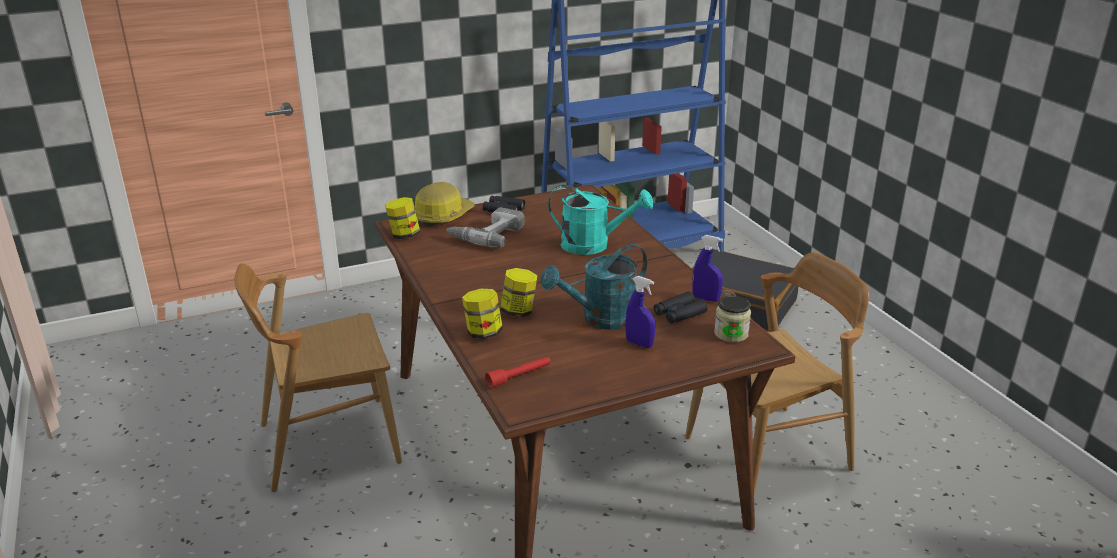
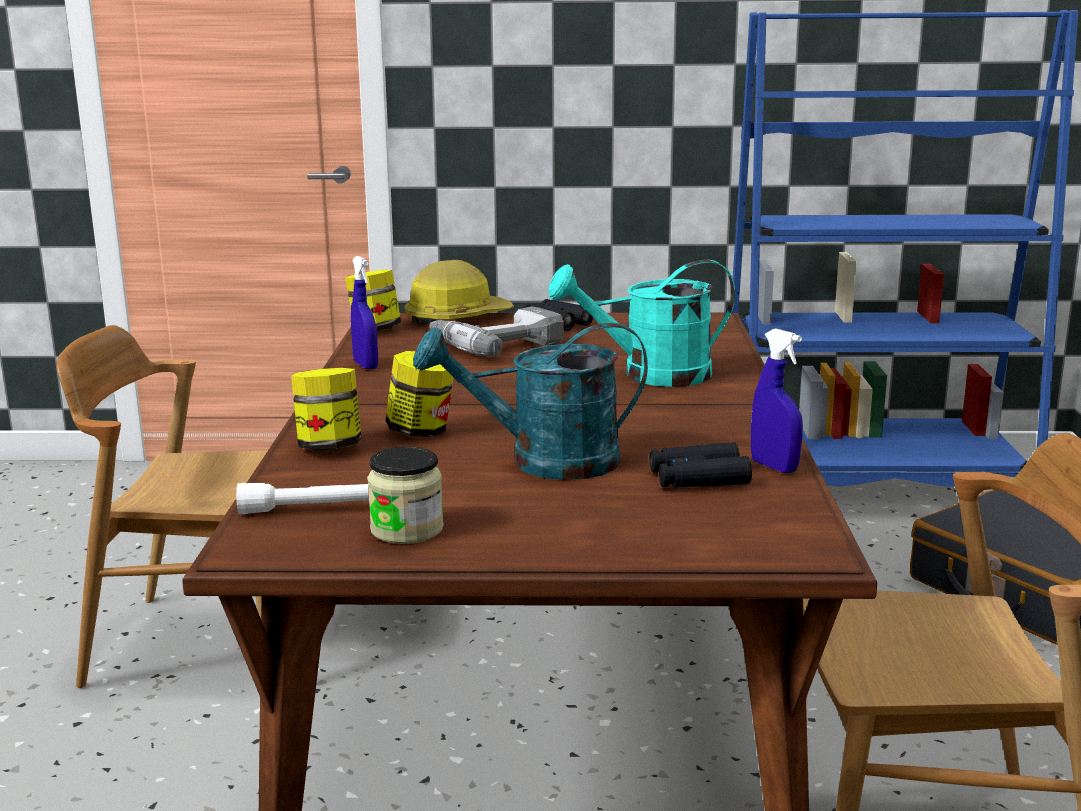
camera: 25 degrees right, 10 degrees down
red flashlight [485,356,551,388] -> white flashlight [236,483,369,514]
turquoise watering can [548,185,654,255] -> turquoise watering can turned 135 degrees clockwise [549,259,735,387]
blue spray bottle [625,276,655,348] -> blue spray bottle moved to [351,256,378,369]
jar [714,296,751,342] -> jar moved to [367,446,444,544]

